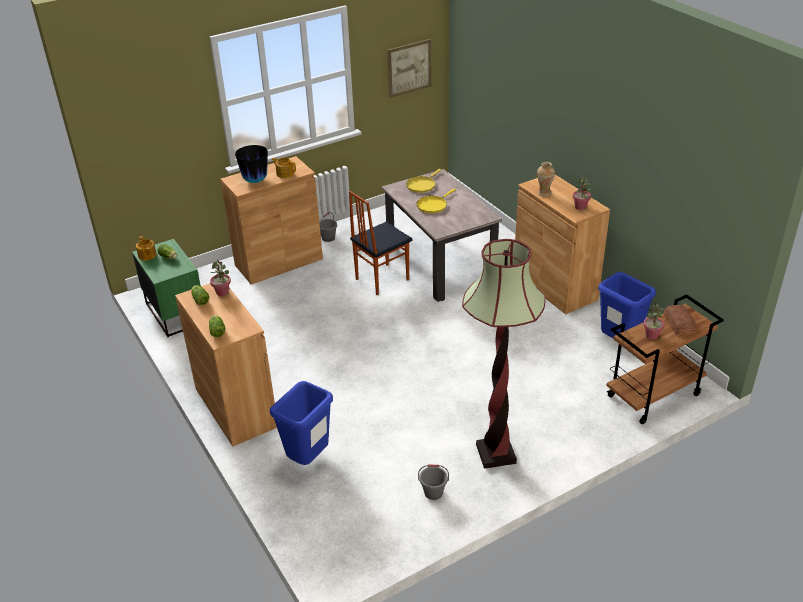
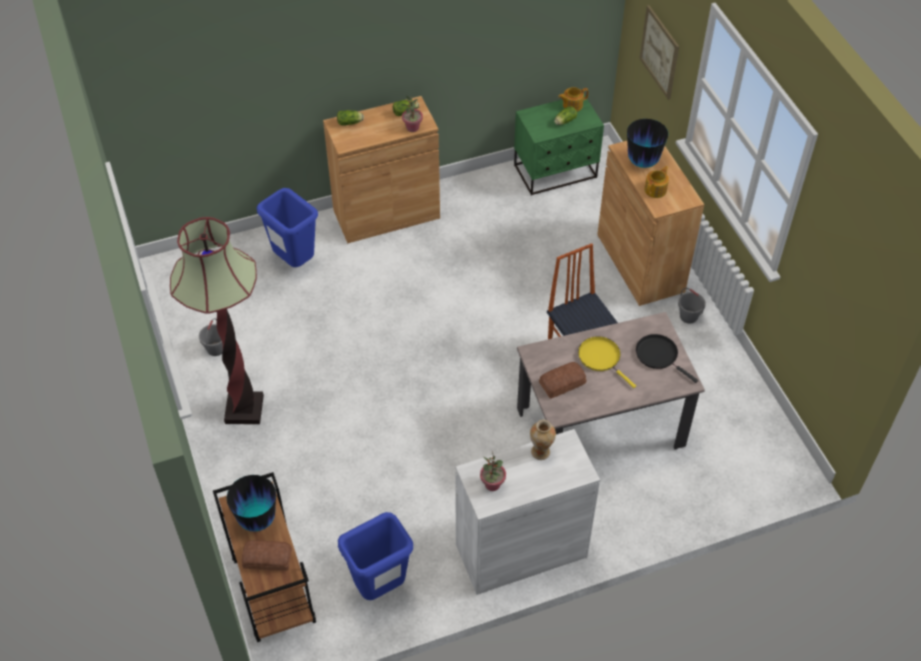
camera: 100 degrees right, 15 degrees up
picture [387,39,432,98] -> picture moved to [639,5,679,100]
yellow frying pan [406,169,441,193] -> black frying pan [636,334,698,383]
brown cabinet [515,175,610,315] -> white cabinet [455,429,600,595]
potted plant [643,302,665,340] -> vase [227,475,276,532]
none -> bread [539,362,587,399]

